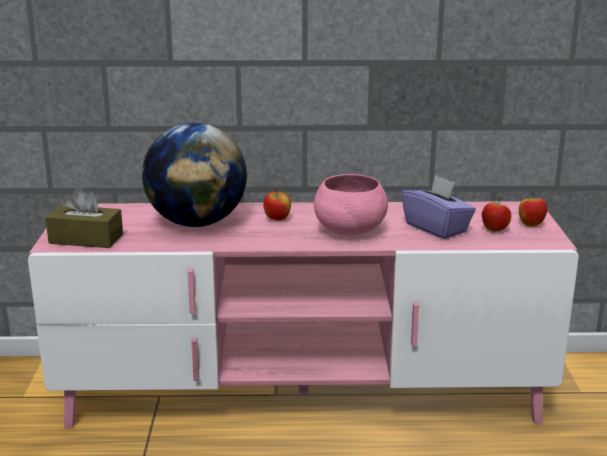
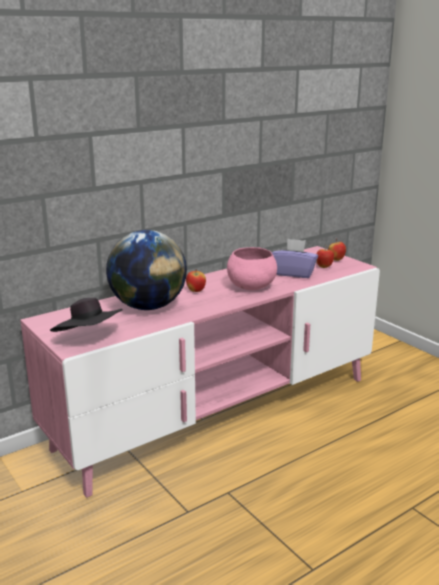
camera: 35 degrees left, 0 degrees up
brown tissue box [45,187,123,248] -> black hat [50,298,123,332]

